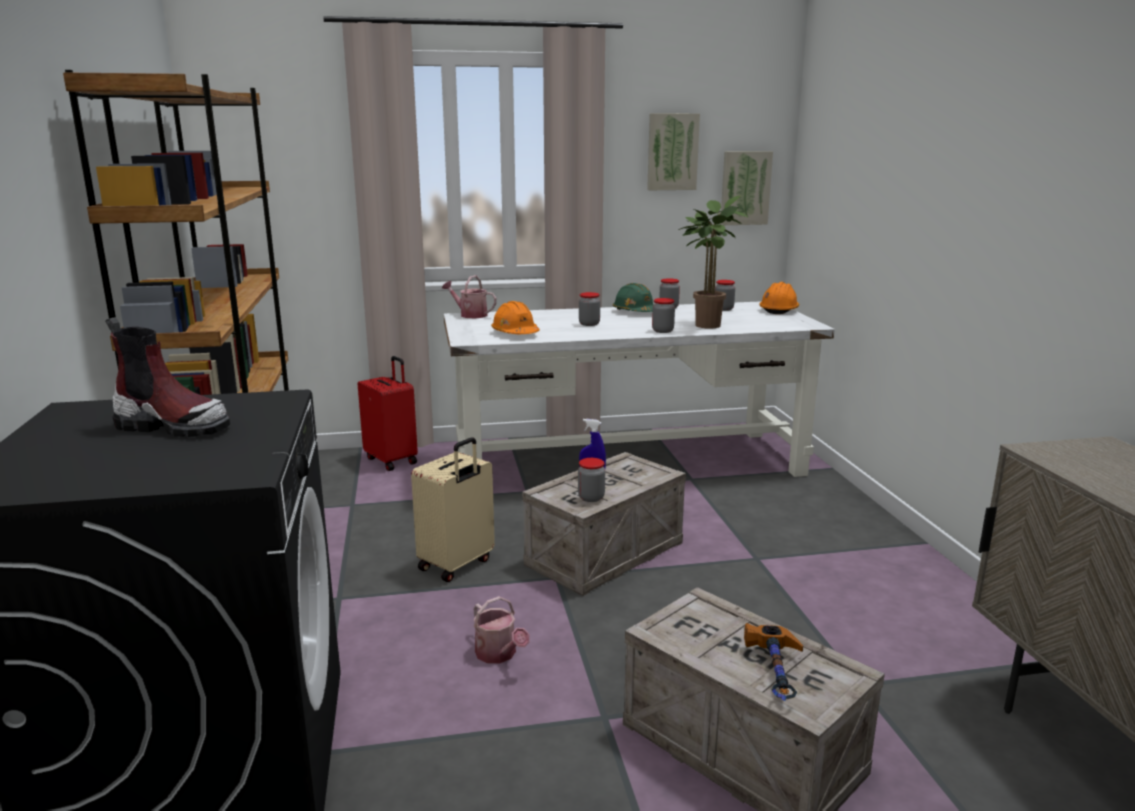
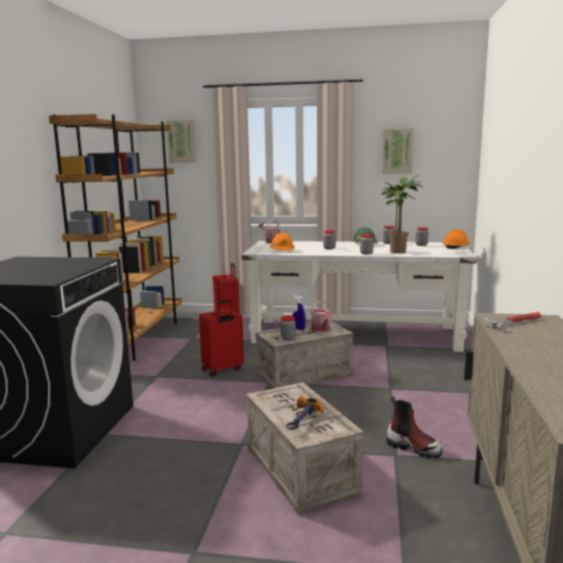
camera: 20 degrees right, 5 degrees down
boot [105,317,230,437] -> boot moved to [387,395,443,458]
beige suitcase [411,437,495,582] -> red suitcase [199,299,244,377]
watering can [473,596,530,663] -> watering can moved to [310,301,333,331]
picture [720,151,773,225] -> picture moved to [166,120,197,163]
none -> hammer [485,312,541,331]

